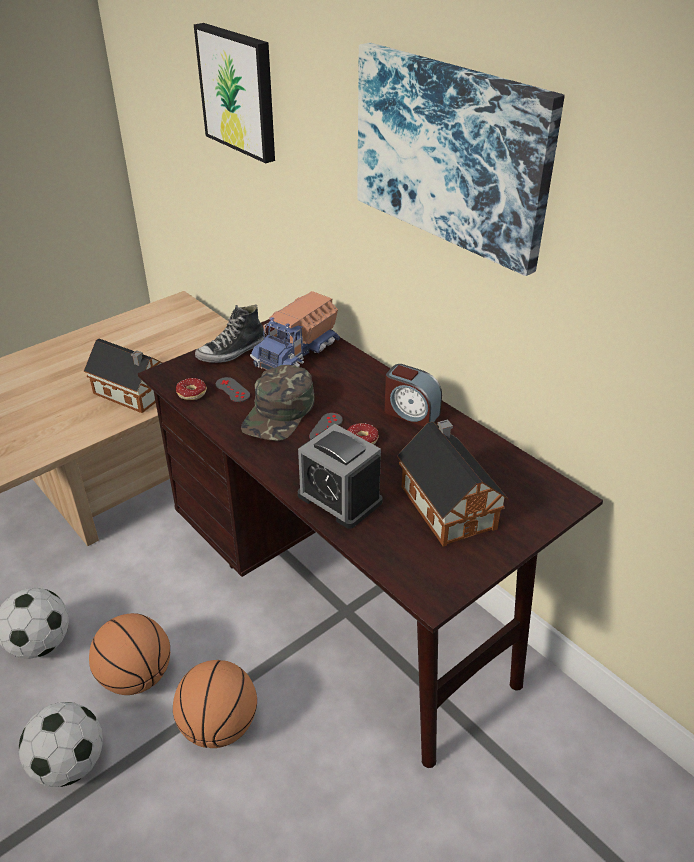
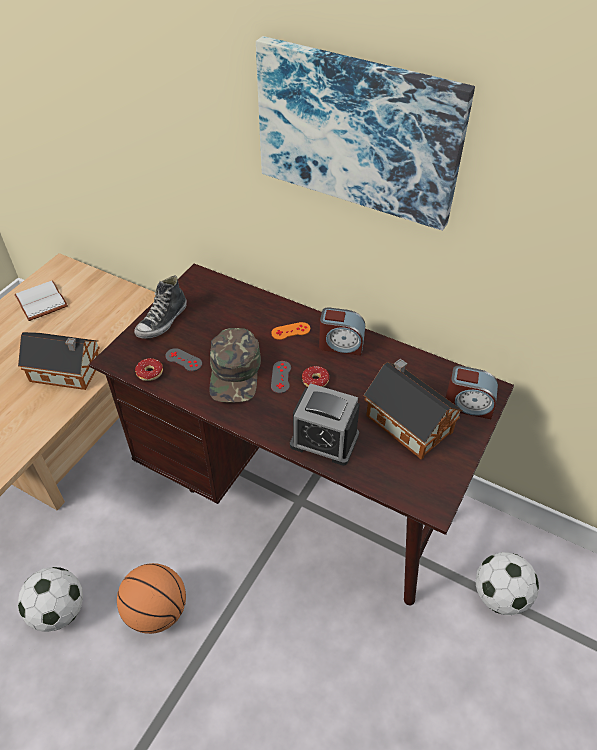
camera: 20 degrees left, 10 degrees up
football [19,702,103,787] -> football moved to [476,552,539,615]
basketball [173,660,257,748] -> none
picture [194,23,275,163] -> none
toy truck [250,291,340,370] -> none
none -> white book [14,280,68,321]
none -> orange game controller [271,322,310,340]
none -> alarm clock [446,366,498,419]

